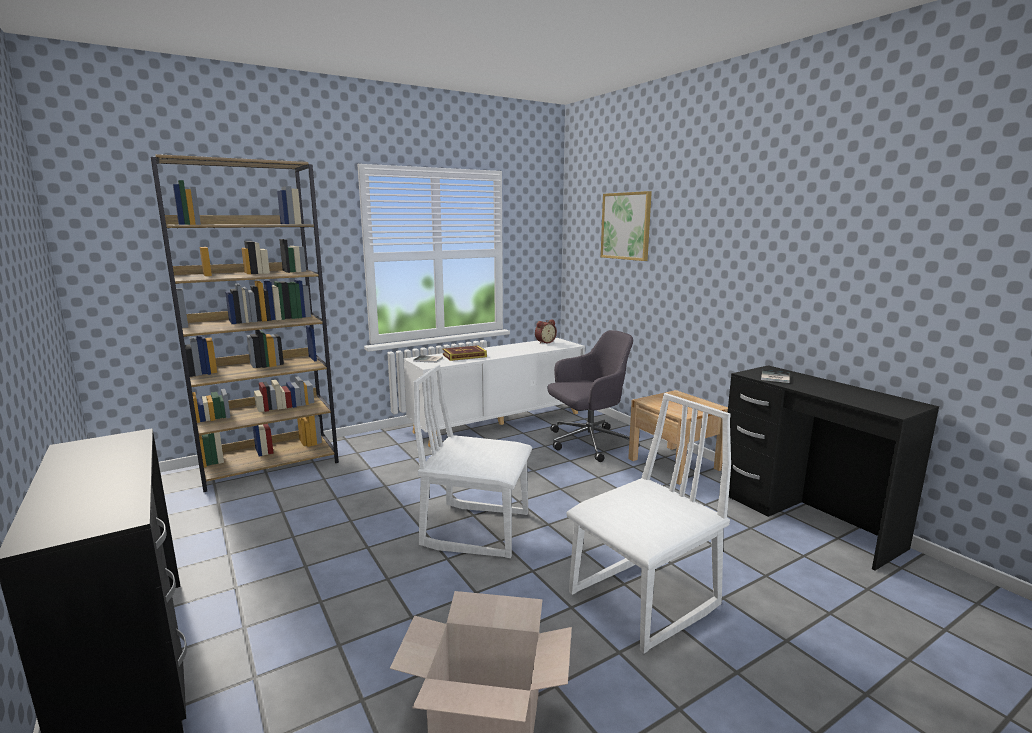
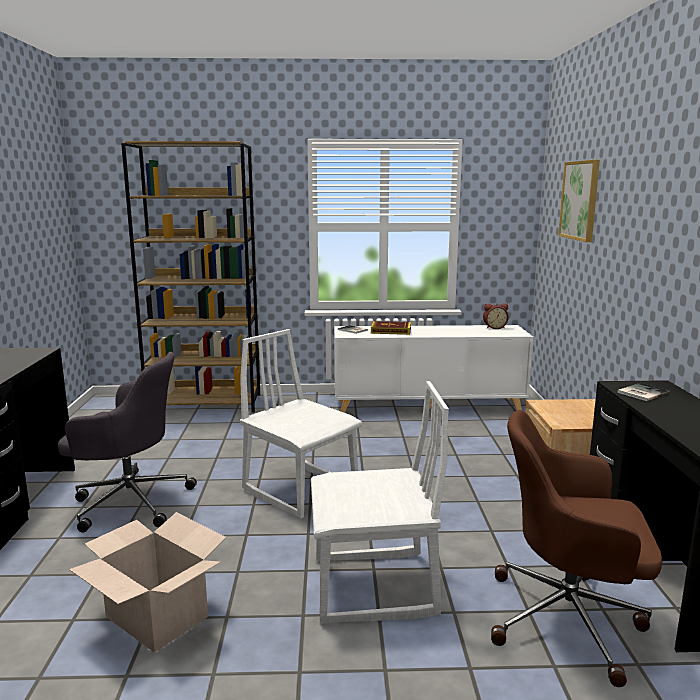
camera: 30 degrees right, 0 degrees up
grey office chair [548,330,640,462] -> grey office chair moved to [58,352,197,533]
none -> brown office chair [491,410,662,687]

